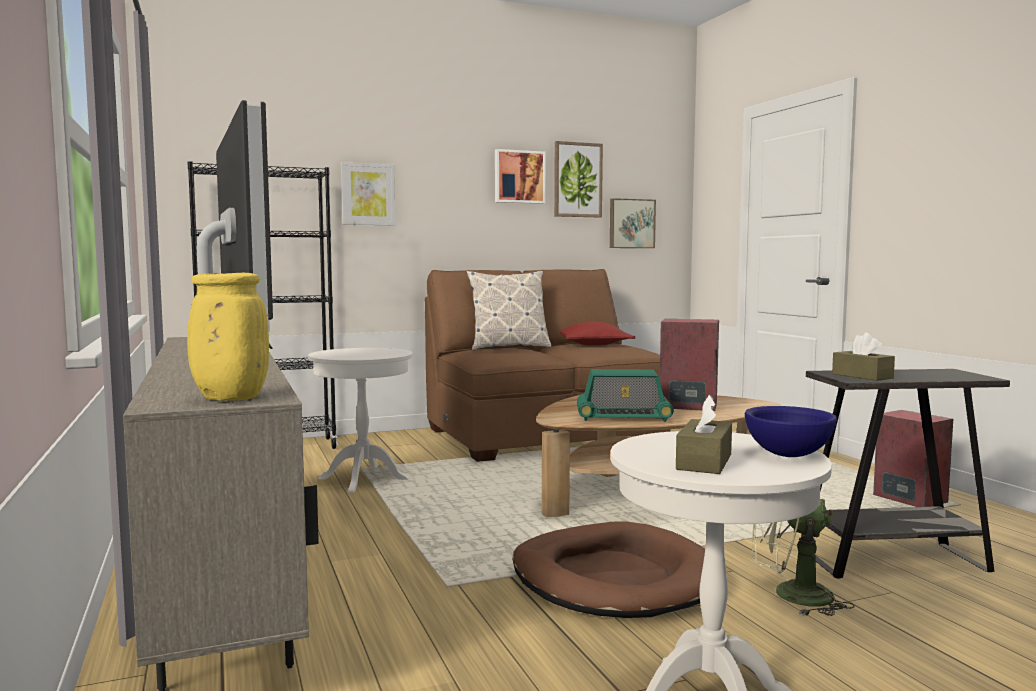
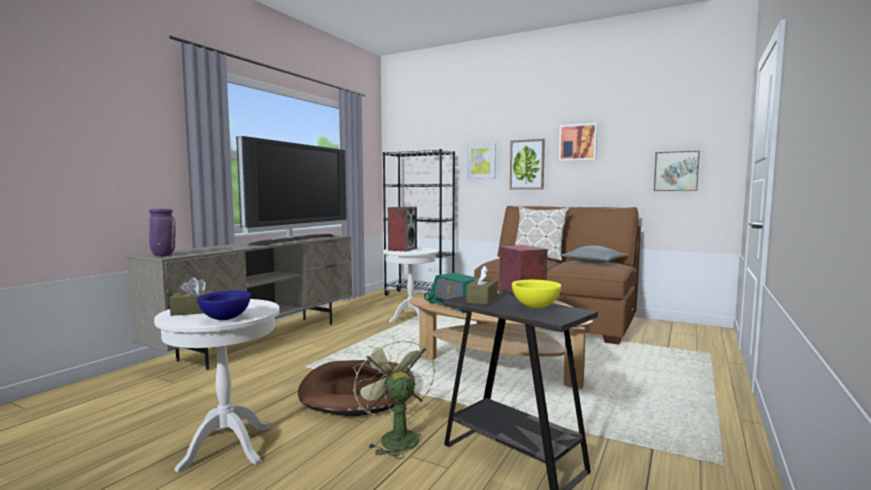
camera: 50 degrees right, 0 degrees up
yellow vase [187,273,269,401] -> purple vase [149,209,176,256]
picture [554,141,603,217] -> picture moved to [510,139,545,190]
red pillow [560,321,635,346] -> grey pillow [560,246,628,264]
speaker [873,410,953,507] -> speaker moved to [388,207,417,251]
none -> yellow bowl [512,280,562,308]

